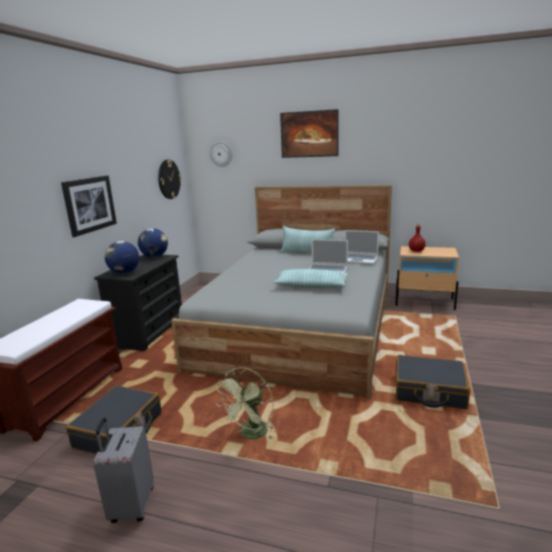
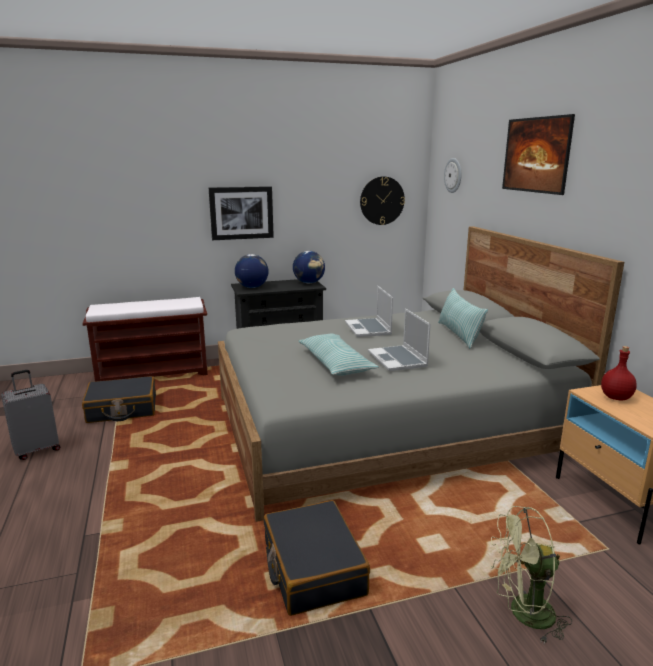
camera: 55 degrees right, 0 degrees up
green fan [216,367,275,440] -> green fan moved to [490,506,572,643]
laptop [345,230,379,265] -> laptop moved to [345,286,393,337]

